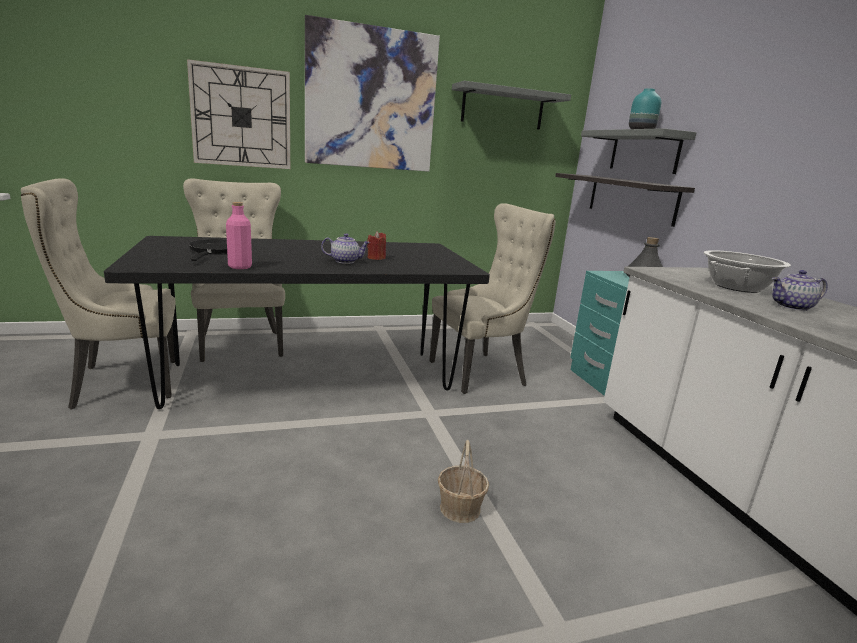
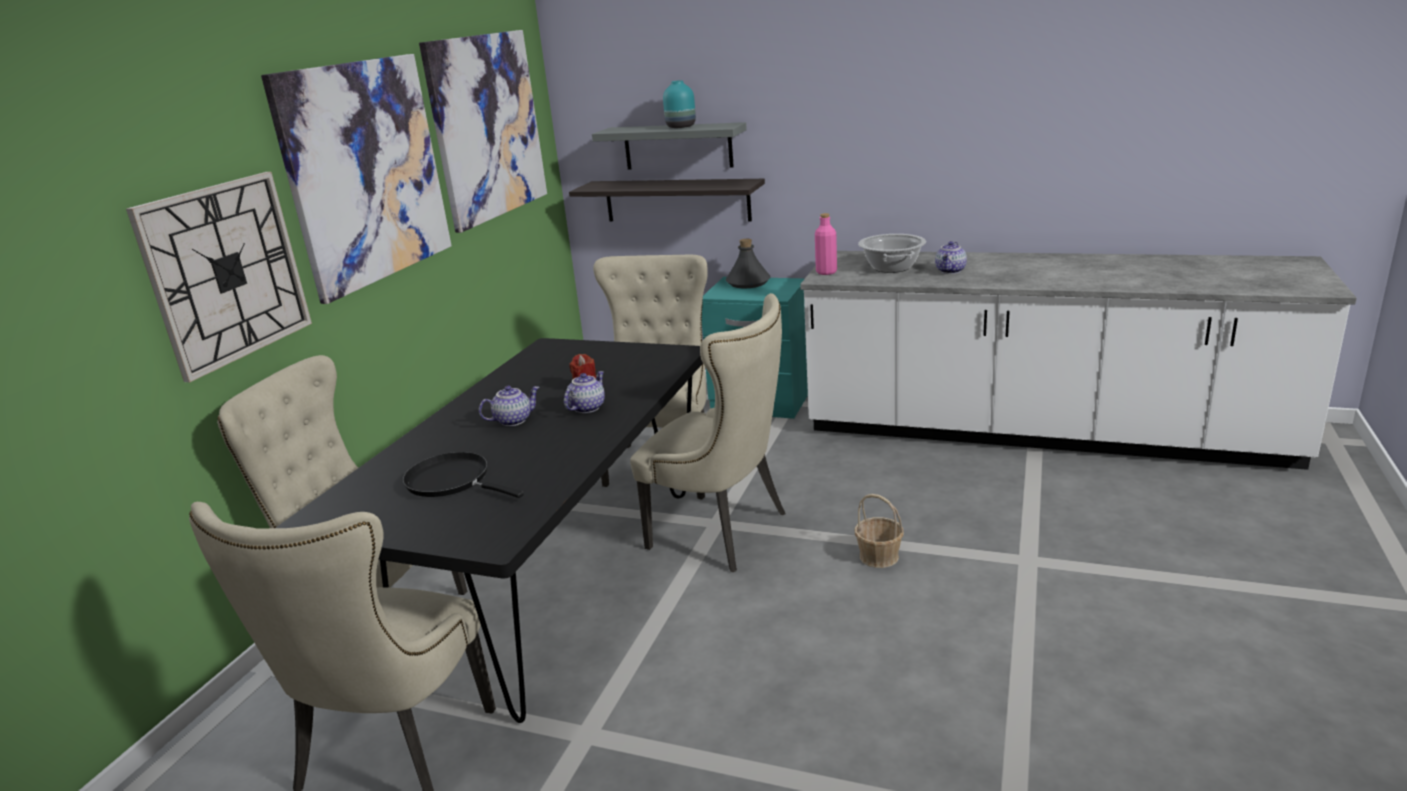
camera: 50 degrees left, 5 degrees up
pink bottle [226,202,252,269] -> pink bottle moved to [815,213,837,275]
grey shelf [452,81,571,130] -> picture [419,30,547,233]
none -> teapot [479,386,540,426]
none -> beige chair [630,293,786,572]

